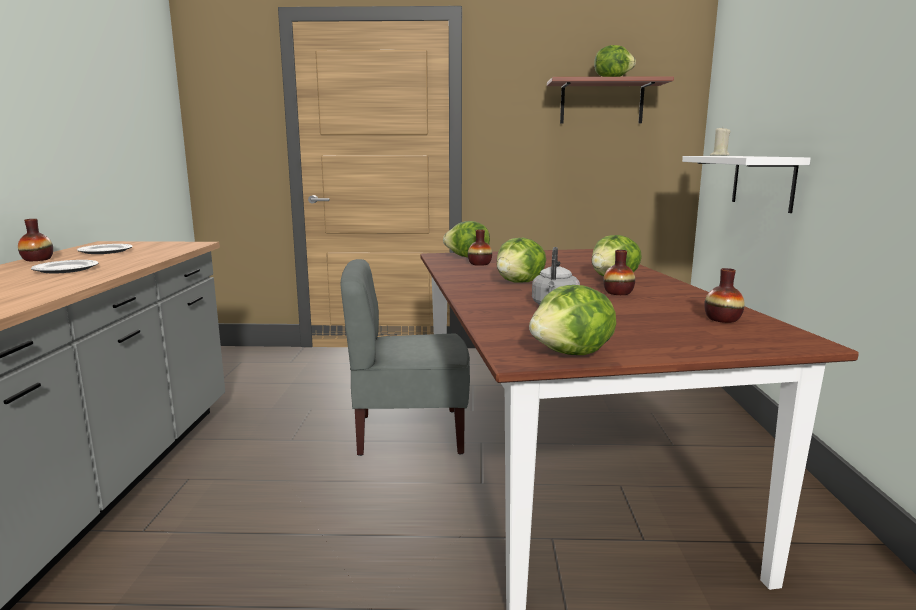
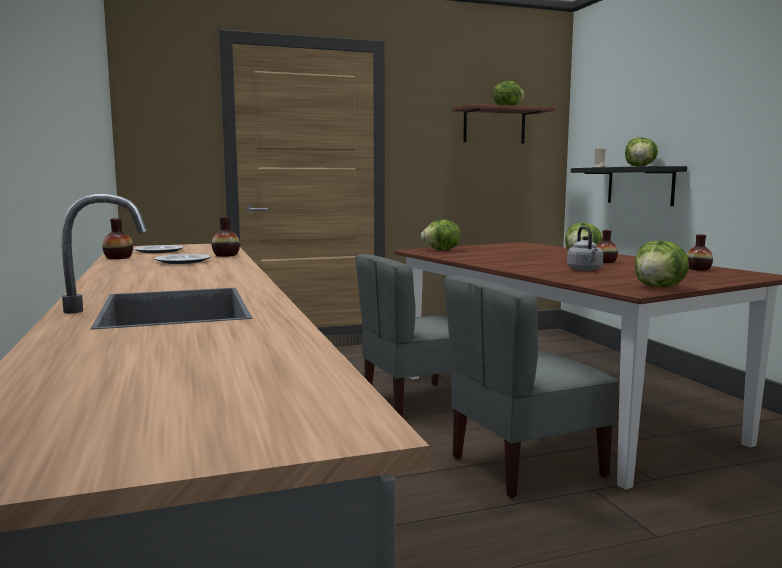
camera: 20 degrees left, 5 degrees down
vase [468,229,492,266] -> vase moved to [212,217,240,257]
lettuce [497,238,546,282] -> lettuce moved to [625,137,658,166]
white shelf [682,156,811,213] -> black shelf [571,166,687,206]
none -> grey chair [444,275,618,498]

